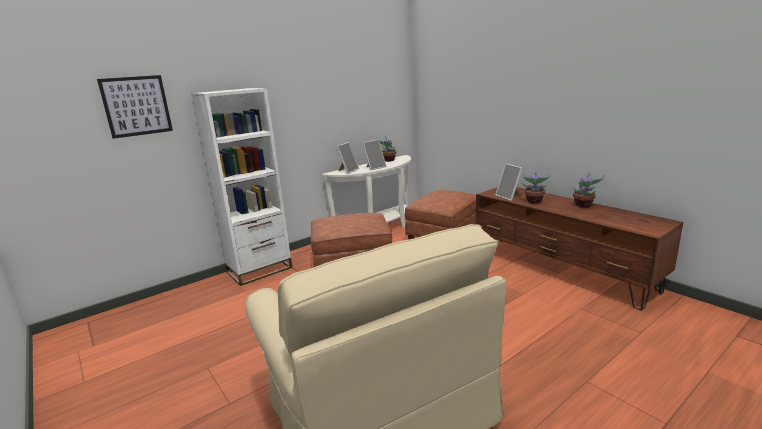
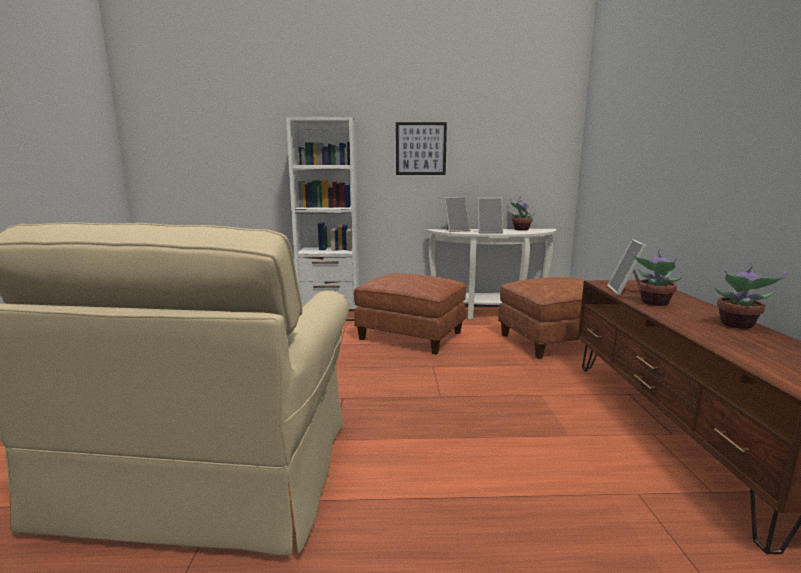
camera: 35 degrees right, 5 degrees down
picture [97,75,173,139] -> picture moved to [396,122,447,175]

